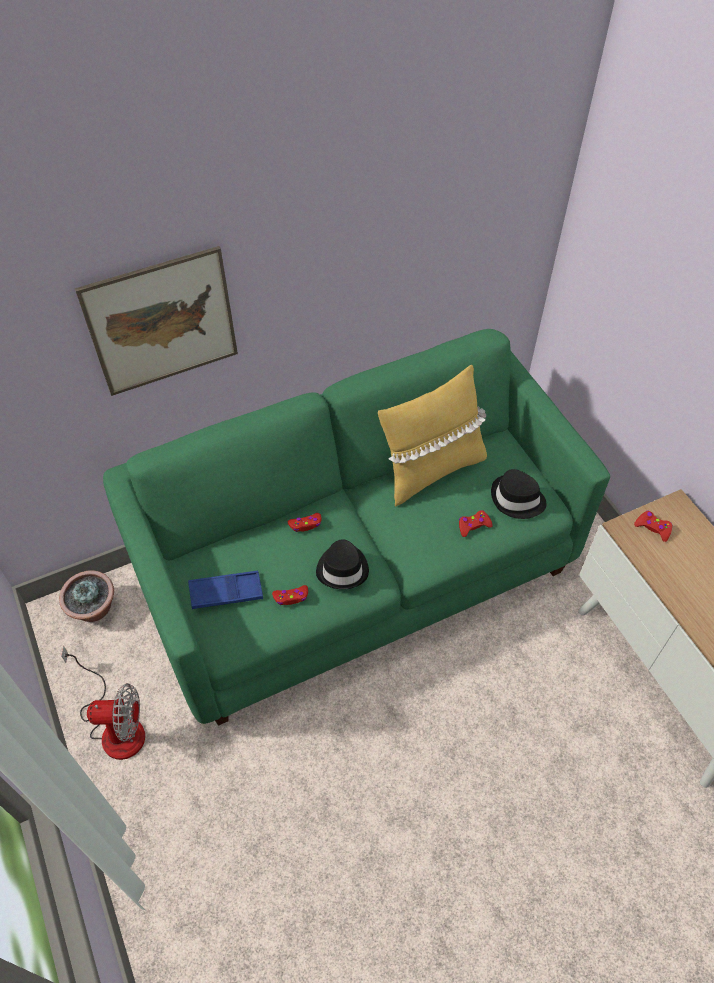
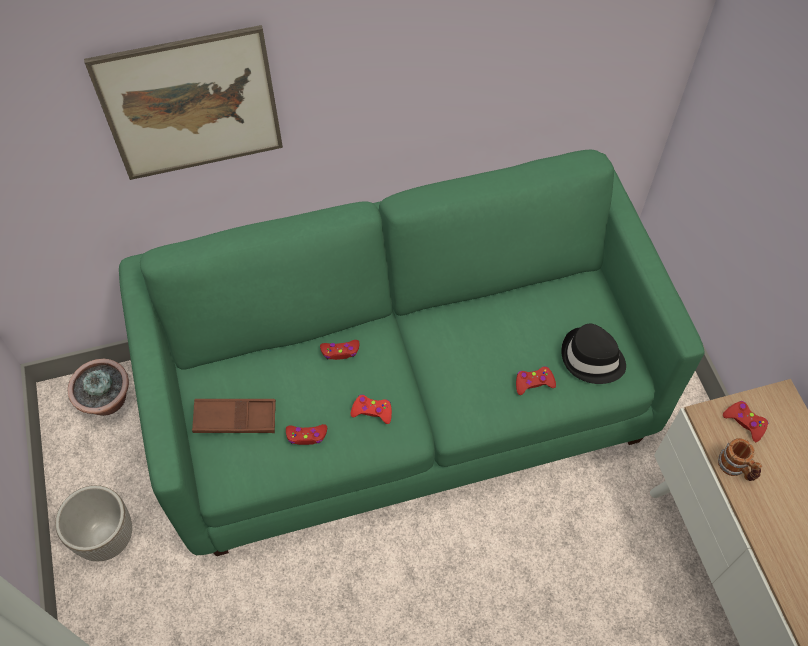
camera: 10 degrees right, 5 degrees up
fan [61,646,145,760] -> planter [55,485,132,561]
blue tray [188,571,263,609] -> brown tray [192,399,276,433]
black hat [316,539,369,589] -> red game controller [351,395,392,424]
yellow pillow [378,365,487,507] -> none
none -> mug [718,438,762,481]

